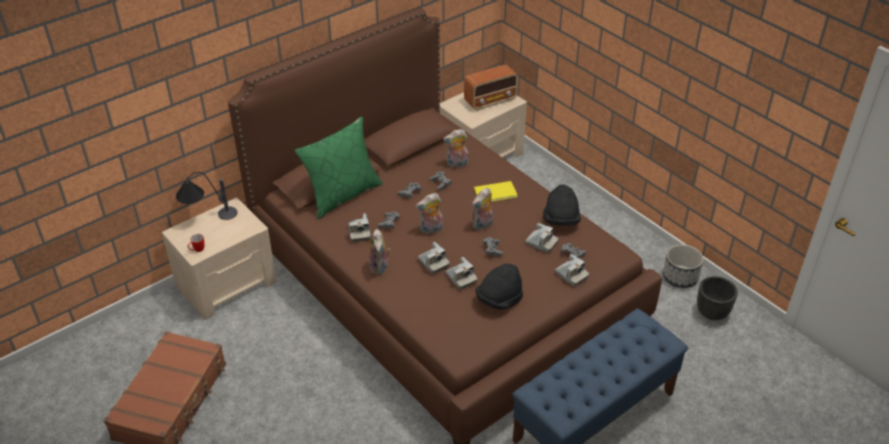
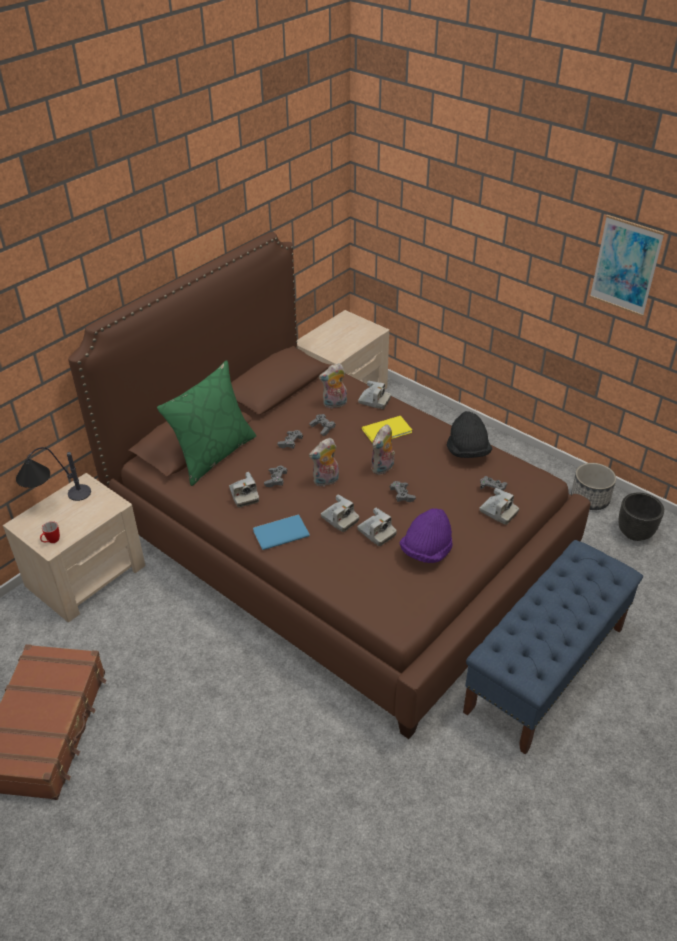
camera: 10 degrees left, 0 degrees up
plush toy [369,229,391,275] -> blue book [253,515,310,550]
radio [464,64,518,111] -> none
black hat [476,263,523,309] -> purple hat [400,508,453,563]
camera [526,223,559,253] -> camera moved to [358,380,391,409]
none -> picture [590,215,665,317]

